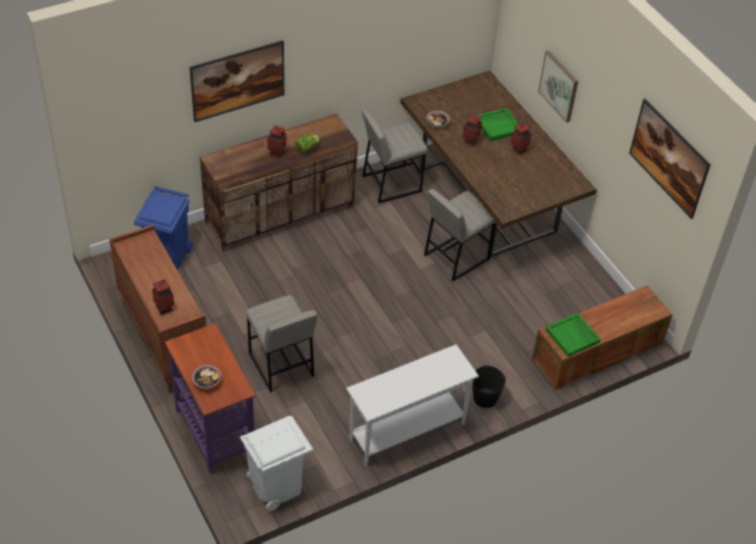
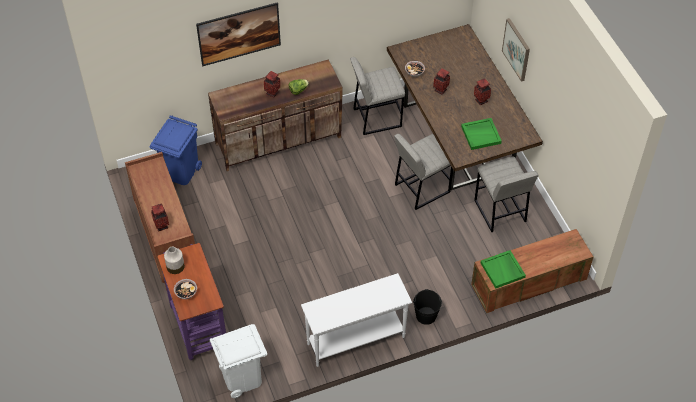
camera: 10 degrees right, 5 degrees up
grey chair [246,295,318,392] -> grey chair moved to [474,156,539,232]
green tray [476,108,519,141] -> green tray moved to [461,118,502,150]
picture [629,99,711,219] -> none
none -> beige vase [164,246,185,274]

